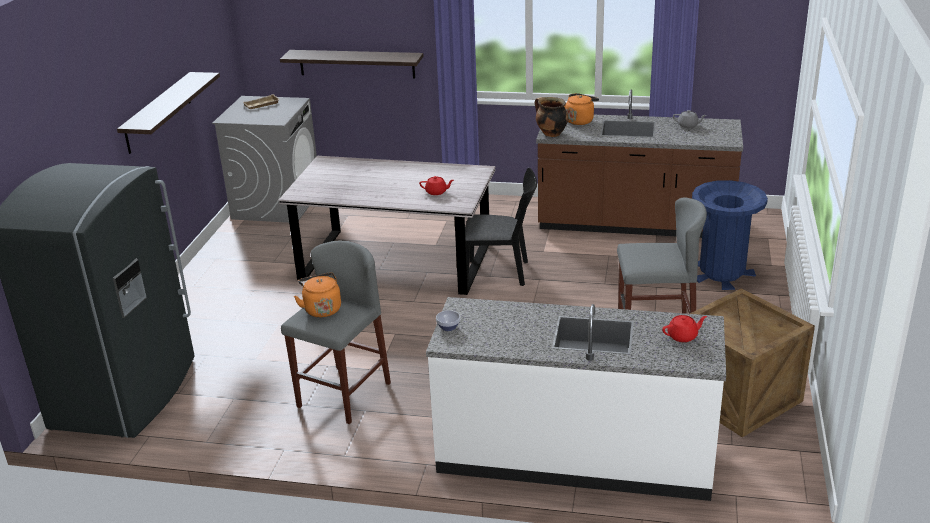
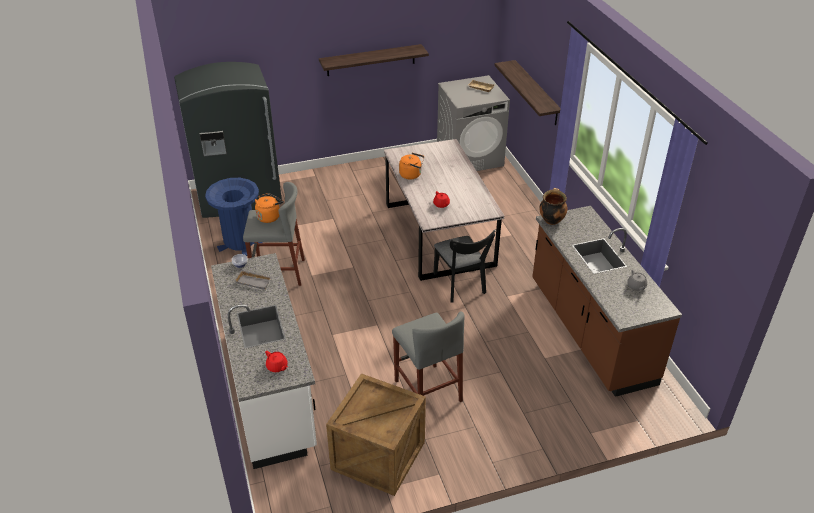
camera: 60 degrees right, 10 degrees up
orange kettle [564,93,599,125] -> orange kettle moved to [399,153,424,179]
blue trash can [692,180,768,290] -> blue trash can moved to [205,178,263,256]
none -> grey tray [234,270,272,290]

